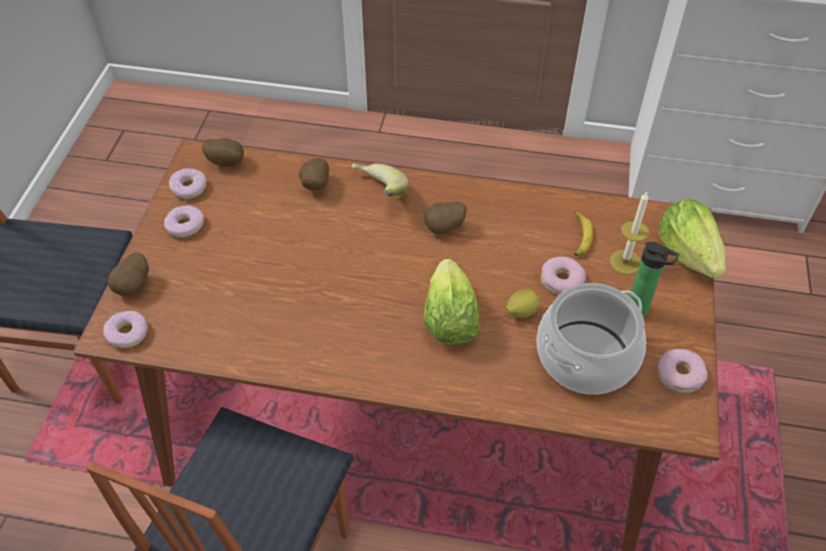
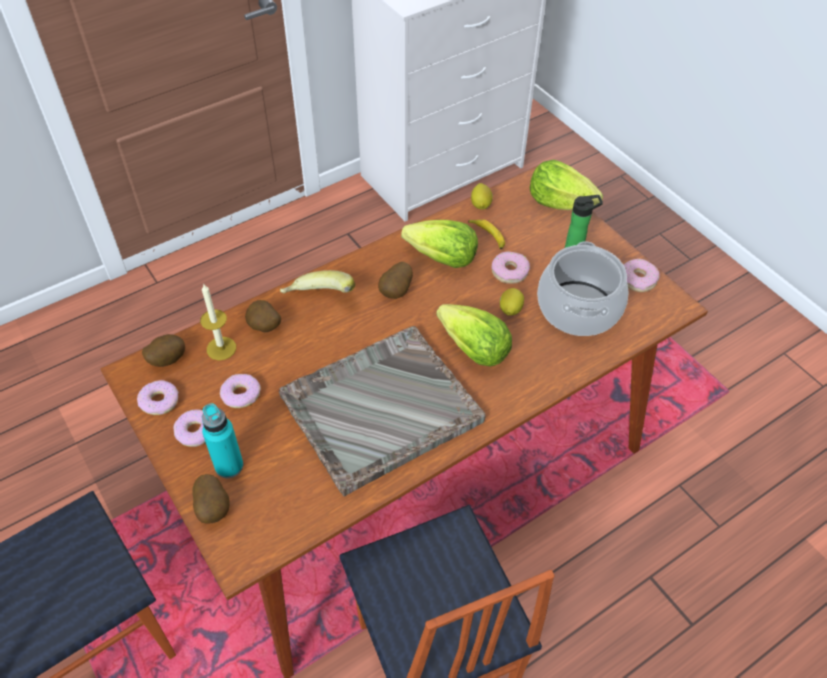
camera: 45 degrees left, 0 degrees up
donut [103,311,148,348] -> donut moved to [220,374,261,408]
candle [610,192,649,275] -> candle moved to [200,284,236,360]
none -> turquoise bottle [202,403,243,478]
none -> grey tray [279,326,486,497]
none -> lettuce [401,220,478,268]
none -> lemon [471,183,493,210]

